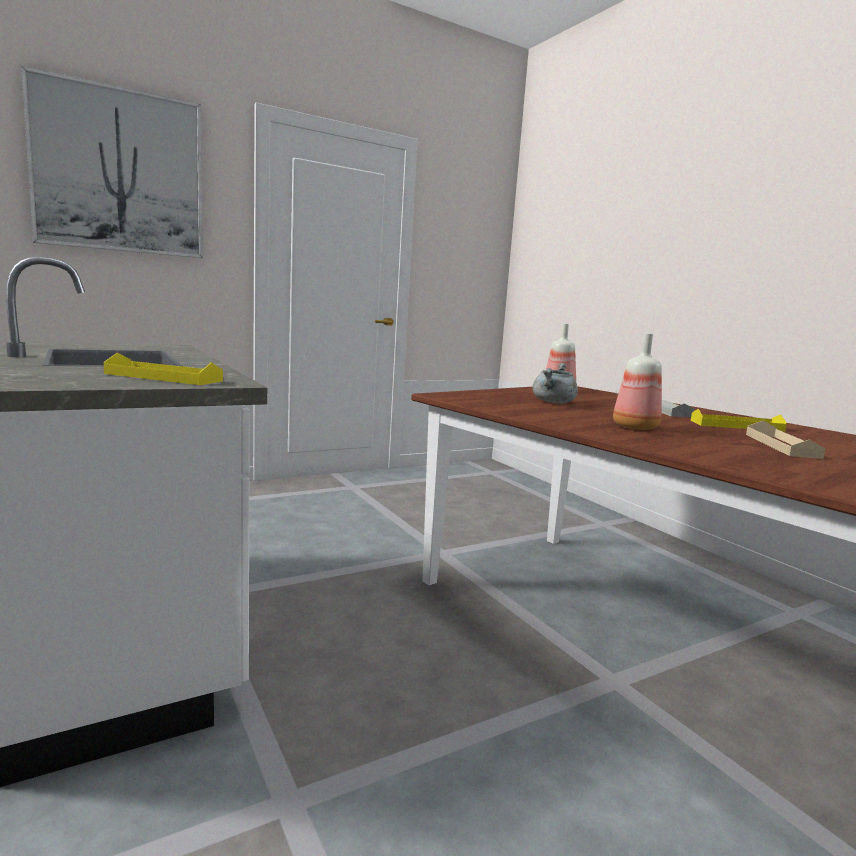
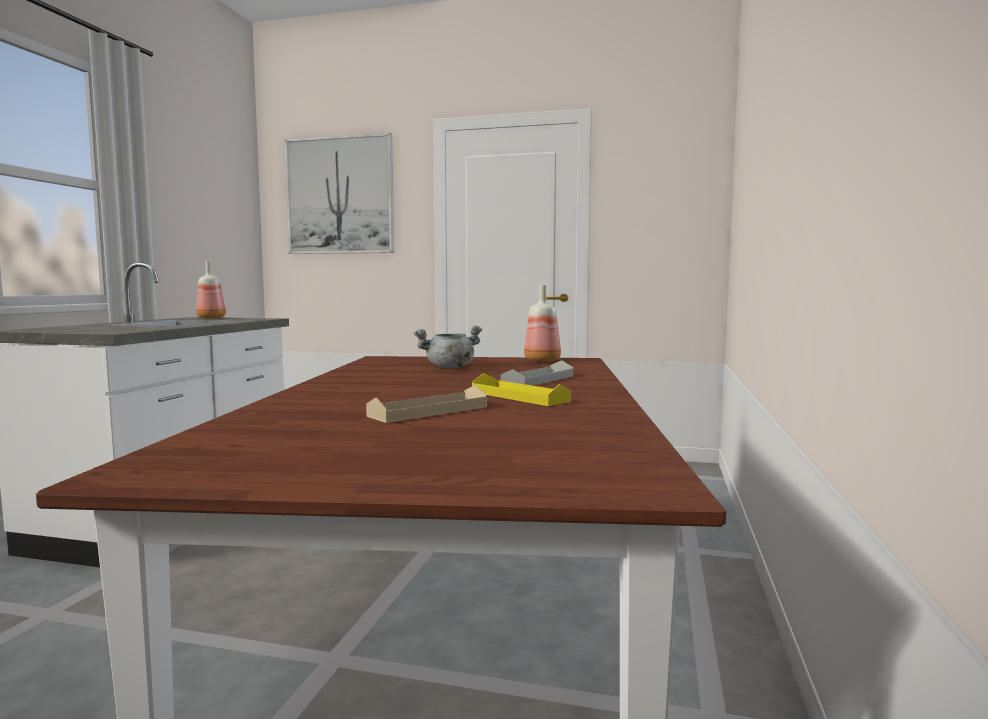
camera: 45 degrees right, 5 degrees down
yellow tray [104,353,223,385] -> none
bottle [613,333,662,430] -> bottle moved to [196,262,226,319]

